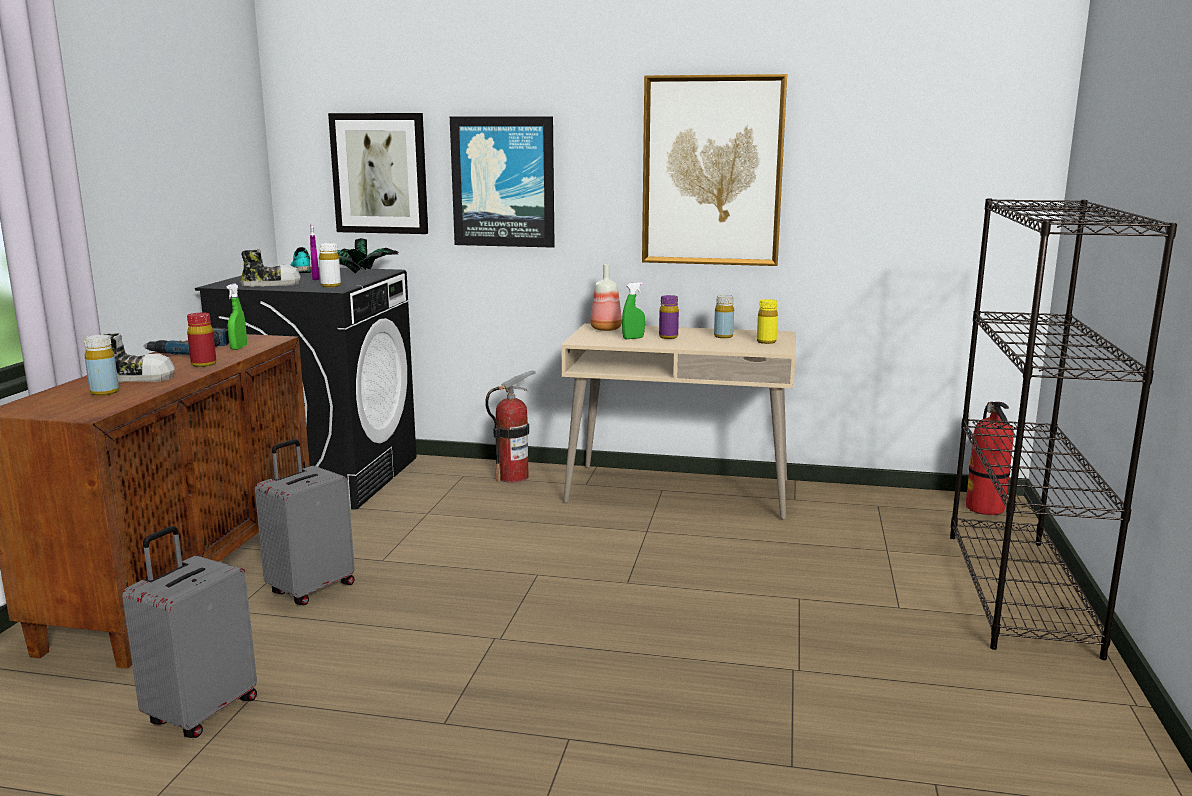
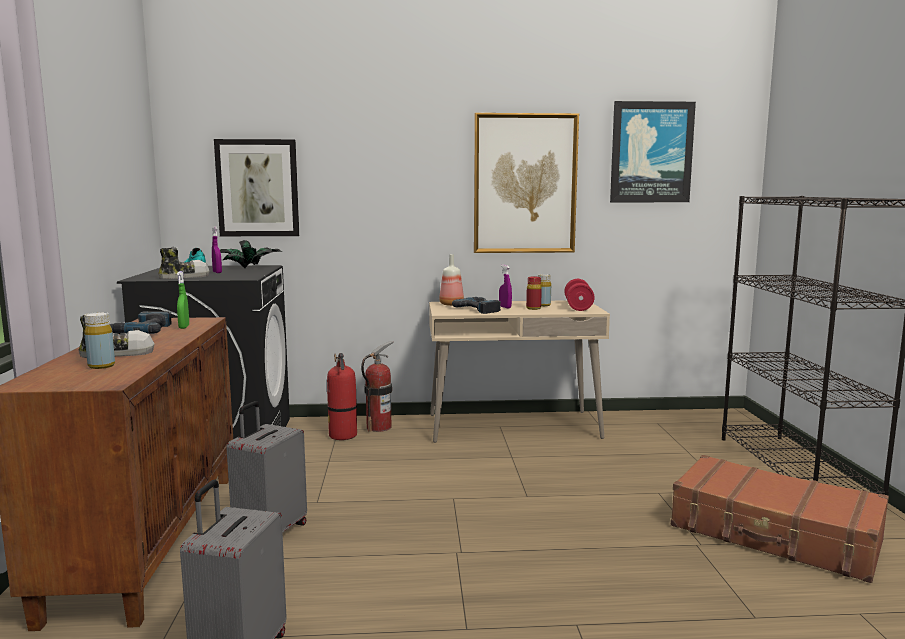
camera: 15 degrees left, 5 degrees down
red bottle [187,313,216,367] -> red bottle moved to [526,277,542,310]
white bottle [319,243,341,287] -> none
picture [450,116,555,248] -> picture moved to [610,101,696,202]
green spray bottle [622,282,645,339] -> power drill [452,297,501,314]
purple bottle [659,295,679,339] -> purple spray bottle [499,265,512,309]
yellow bottle [757,299,778,344] -> red dumbbell [564,279,594,311]
fire extinguisher [966,402,1014,515] -> fire extinguisher moved to [327,353,357,440]
none -> brown suitcase [671,455,889,583]

